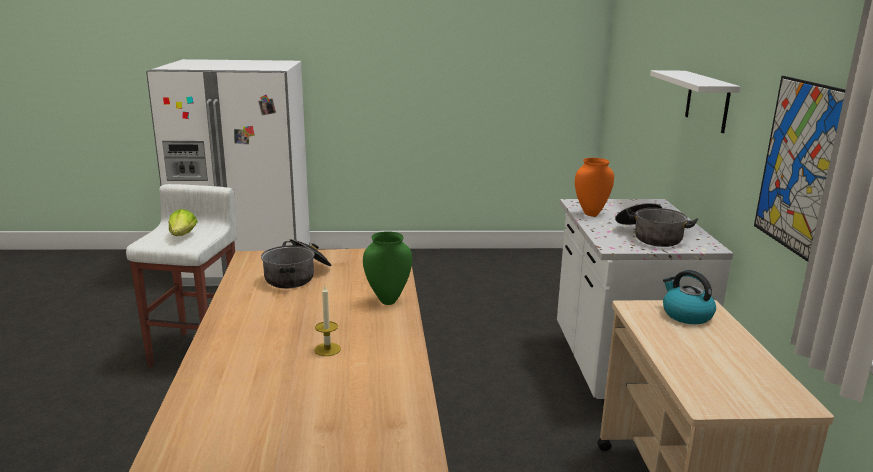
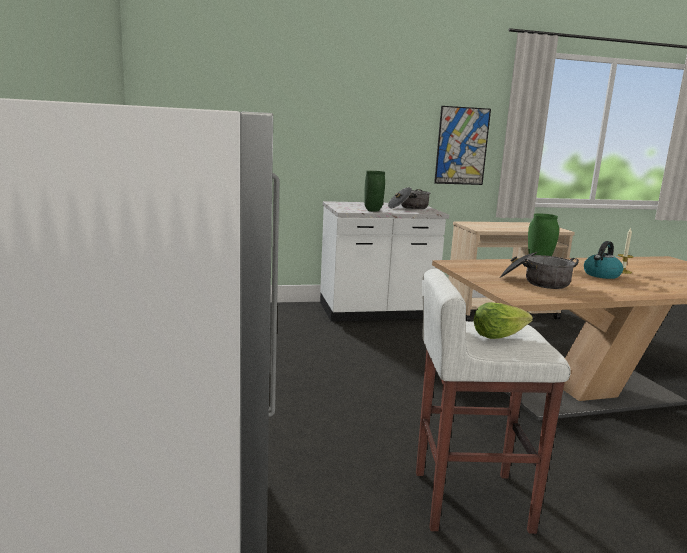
camera: 100 degrees left, 5 degrees down
orange vase [575,158,614,216] -> green vase [364,171,385,212]
white shelf [650,70,741,133] -> none
kettle [663,270,716,324] -> kettle moved to [584,241,623,279]

